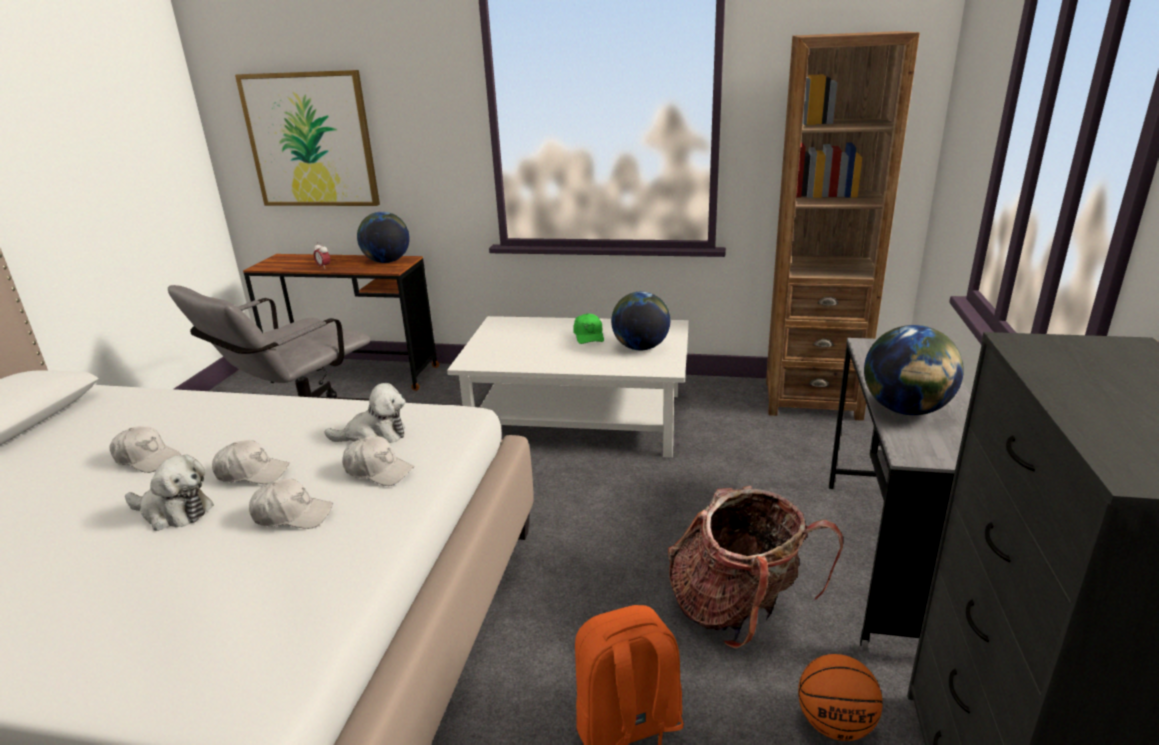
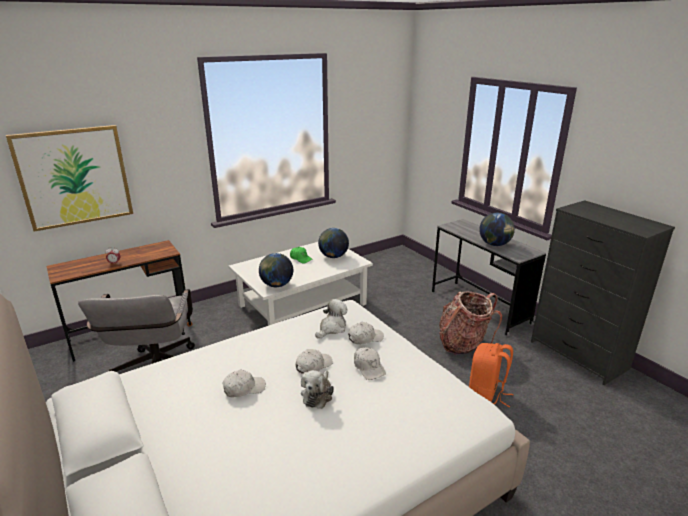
camera: 45 degrees left, 0 degrees up
plush toy [125,455,214,531] -> plush toy turned 135 degrees clockwise [301,370,334,409]
white cap [249,478,333,529] -> white cap turned 105 degrees clockwise [354,347,386,380]
globe [357,212,410,263] -> globe moved to [259,253,293,287]
brown bookcase [766,31,920,421] -> none
basketball [798,654,883,741] -> none

